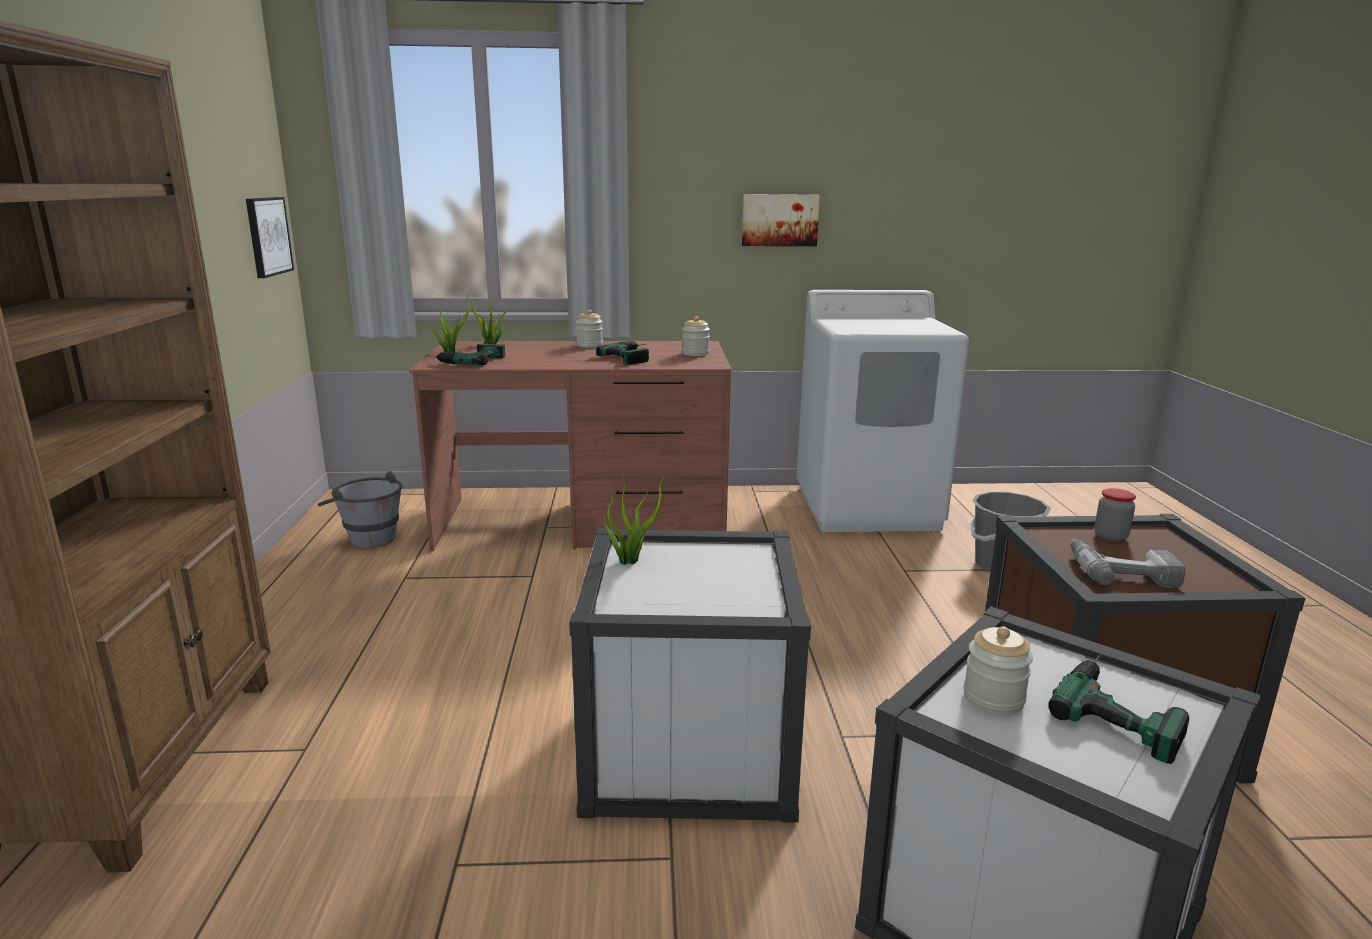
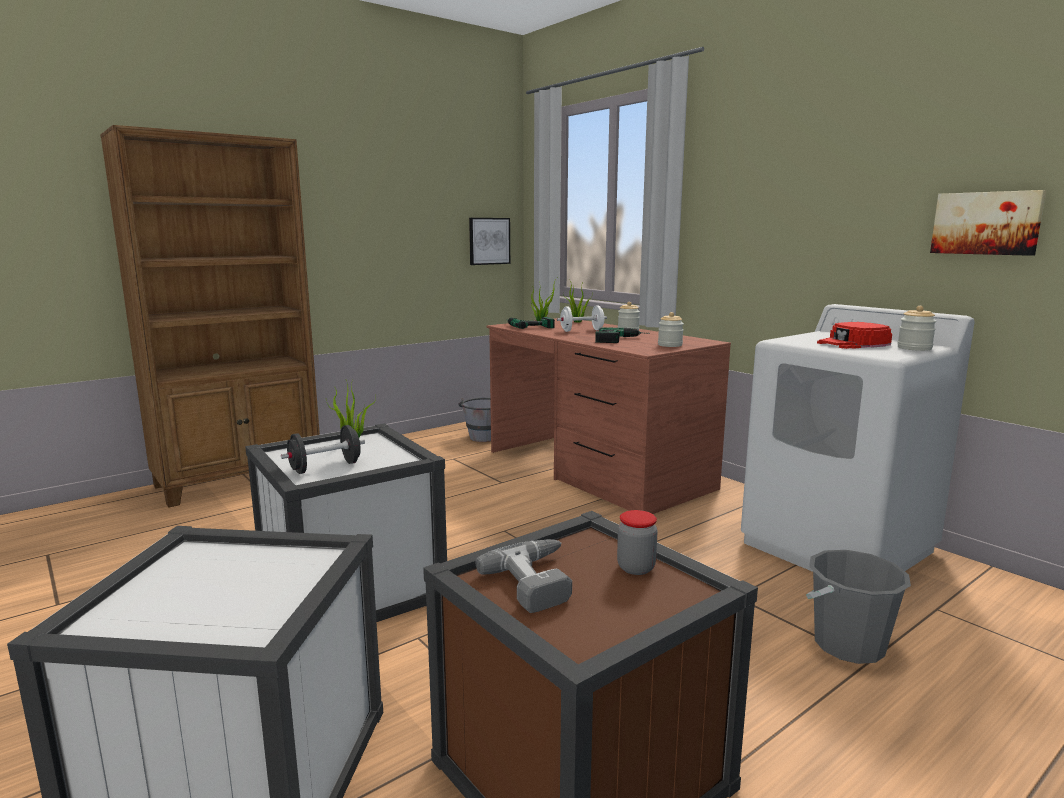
camera: 55 degrees right, 5 degrees down
picture [742,194,820,246] -> picture moved to [930,190,1046,256]
jar [963,626,1033,715] -> jar moved to [897,306,937,351]
power drill [1048,655,1189,764] -> none
none -> black dumbbell [281,425,365,474]
none -> white dumbbell [557,306,607,332]
none -> red cap [817,322,892,349]

